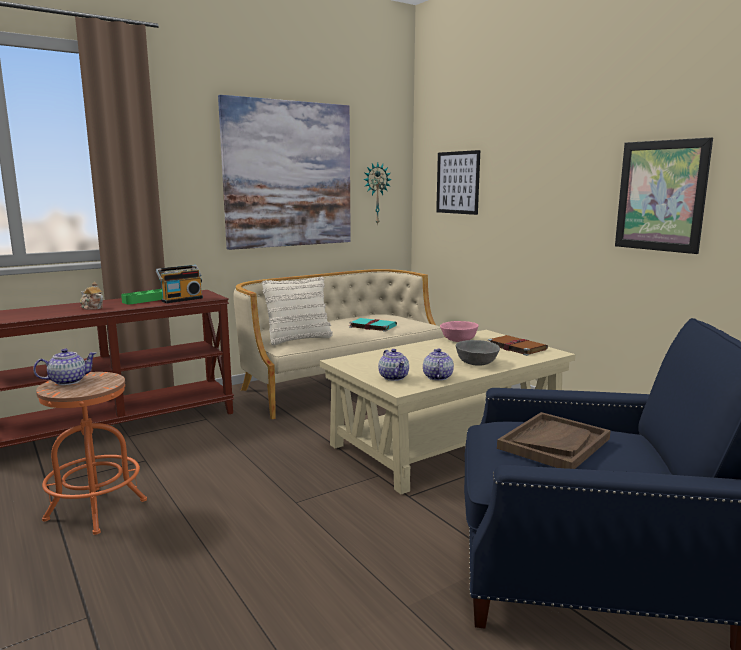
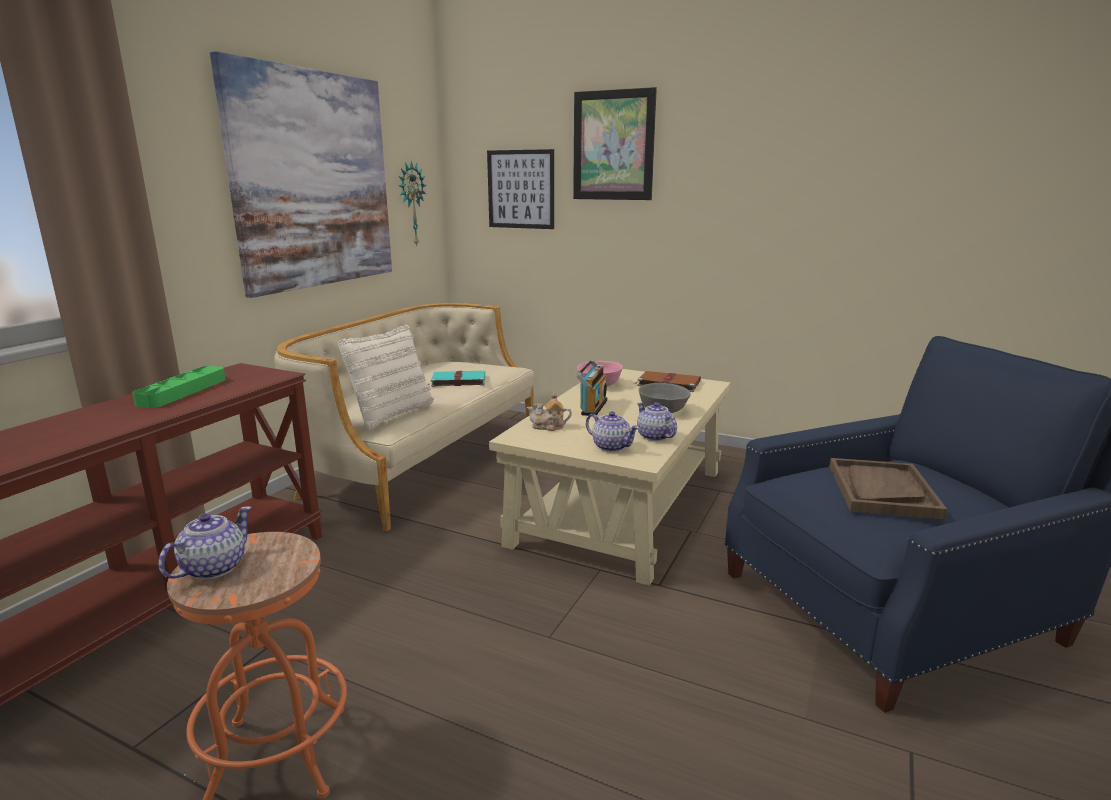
camera: 30 degrees left, 5 degrees up
teapot [80,282,103,310] -> teapot moved to [527,393,572,431]
radio [156,265,203,303] -> radio moved to [576,359,607,416]
picture [615,137,713,254] -> picture moved to [573,87,657,200]

